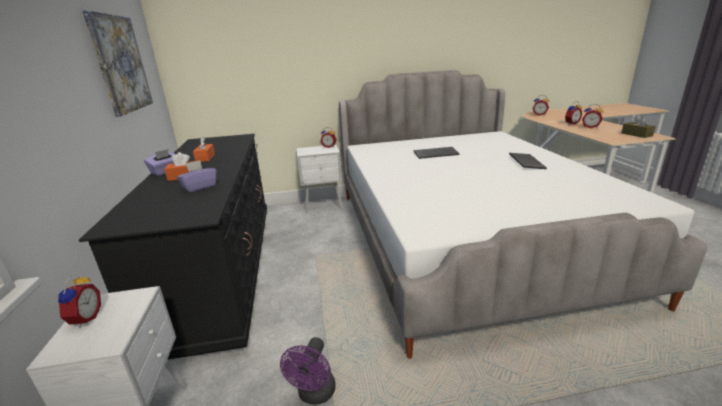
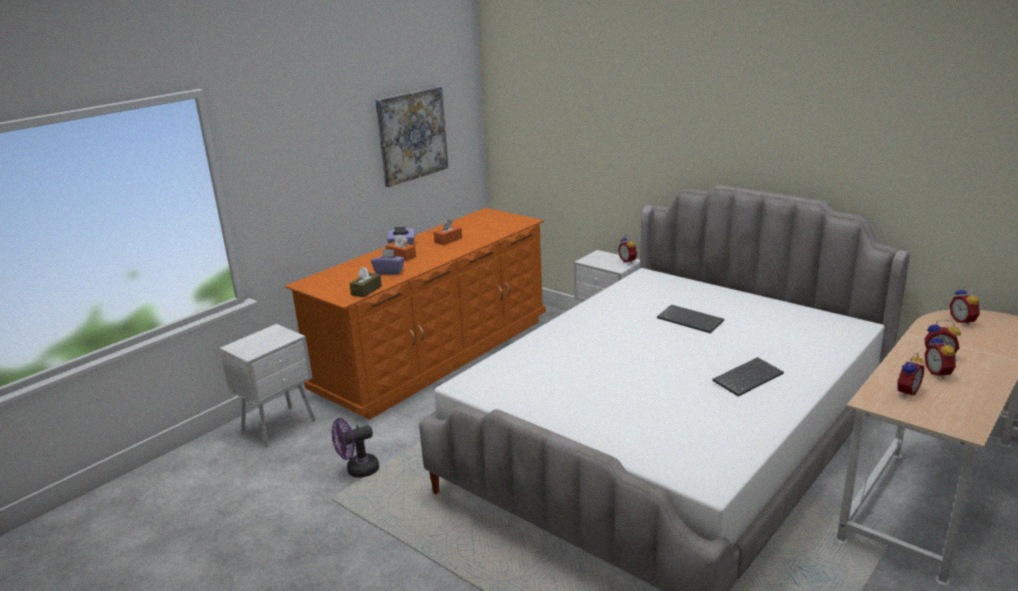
camera: 50 degrees right, 0 degrees up
alarm clock [56,273,101,328] -> alarm clock moved to [896,353,924,397]
black dresser [79,134,267,360] -> orange dresser [285,208,546,420]
brown tissue box [621,115,656,138] -> brown tissue box moved to [350,267,382,298]

